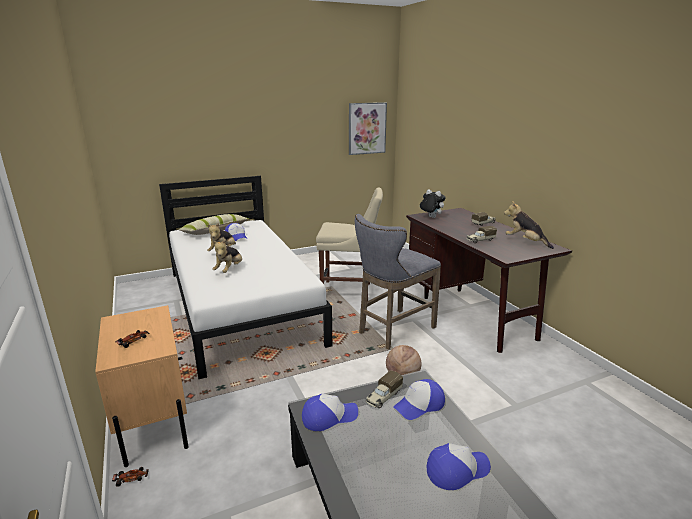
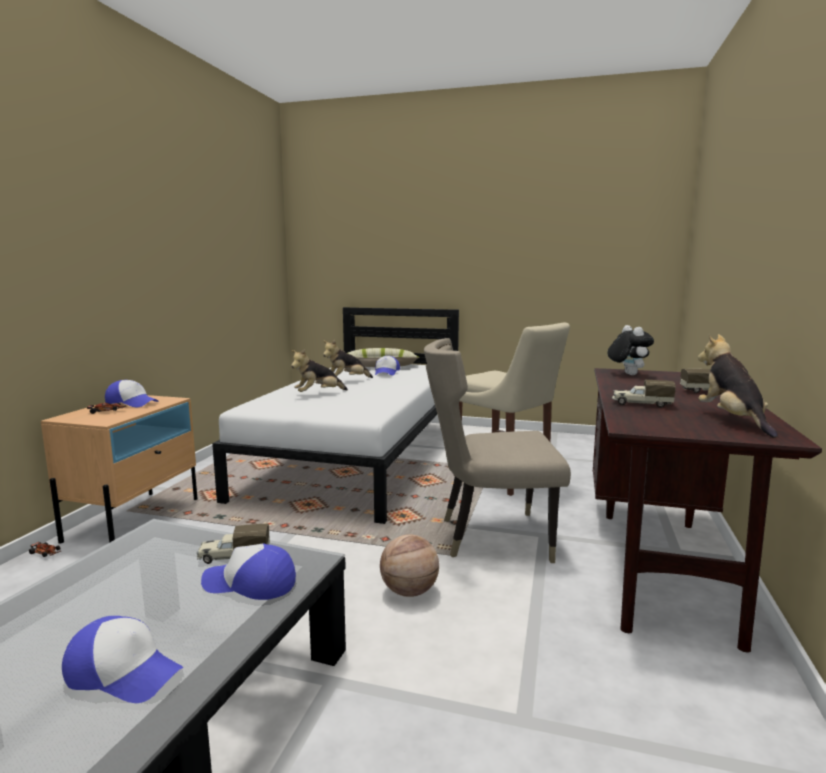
camera: 40 degrees right, 10 degrees down
cap [302,394,358,431] -> cap moved to [105,380,158,407]
picture [349,102,387,155] -> none
grey stool [355,214,441,349] -> beige chair [424,338,571,563]

